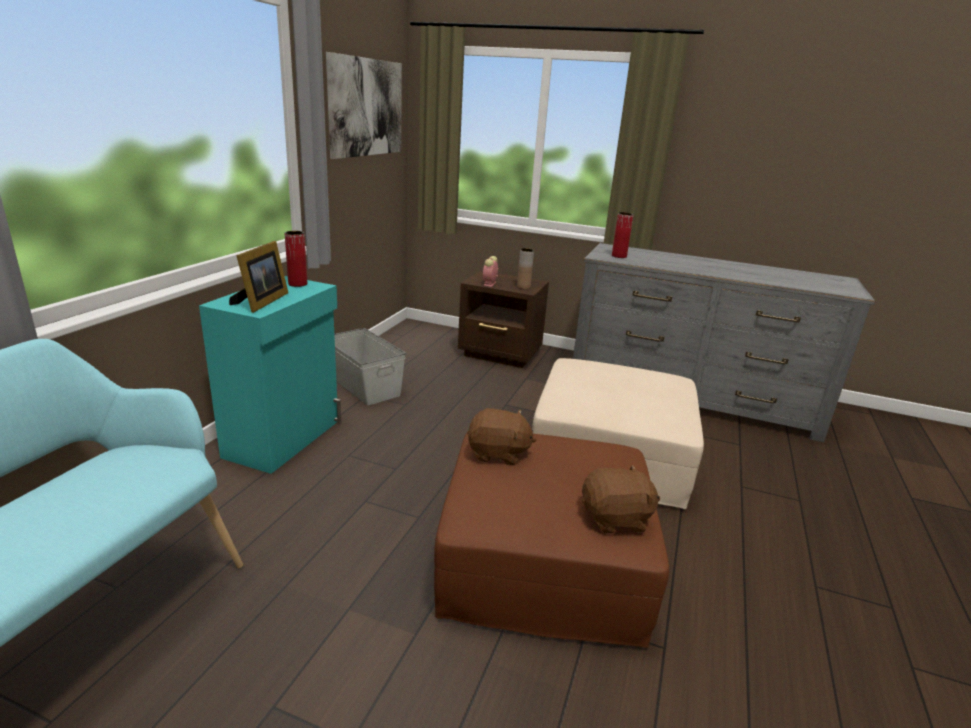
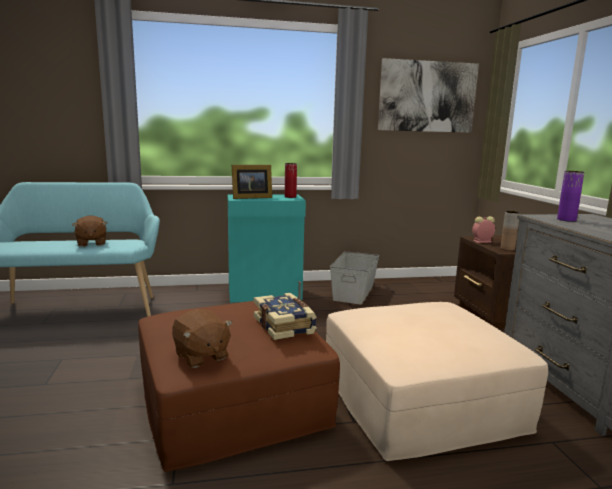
camera: 60 degrees right, 10 degrees down
brown plush toy [467,408,536,465] -> brown plush toy moved to [72,215,107,247]
red vase [612,212,634,258] -> purple vase [557,171,585,222]
none -> book [254,293,317,340]

